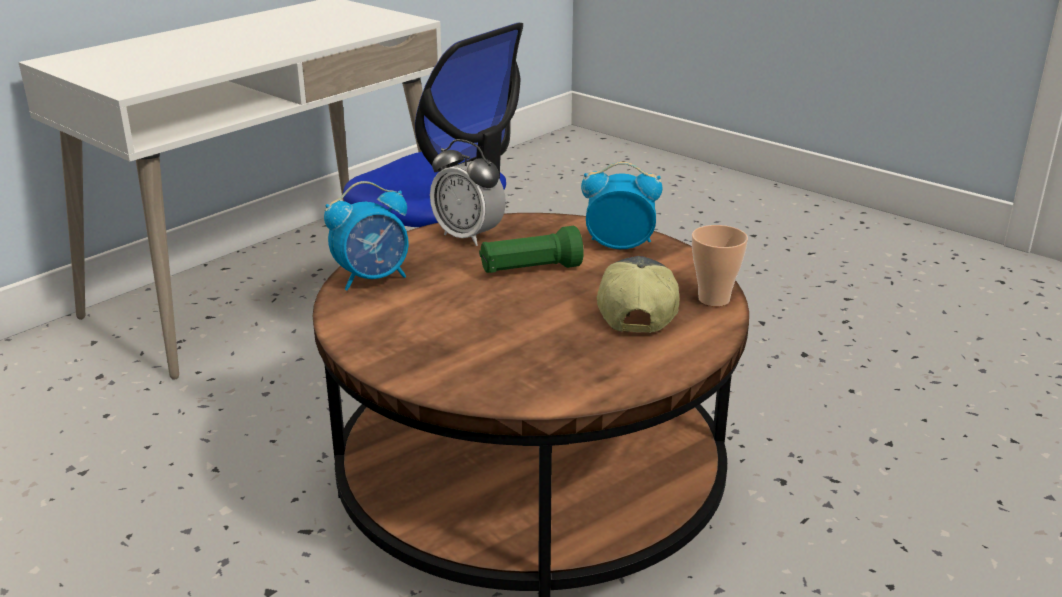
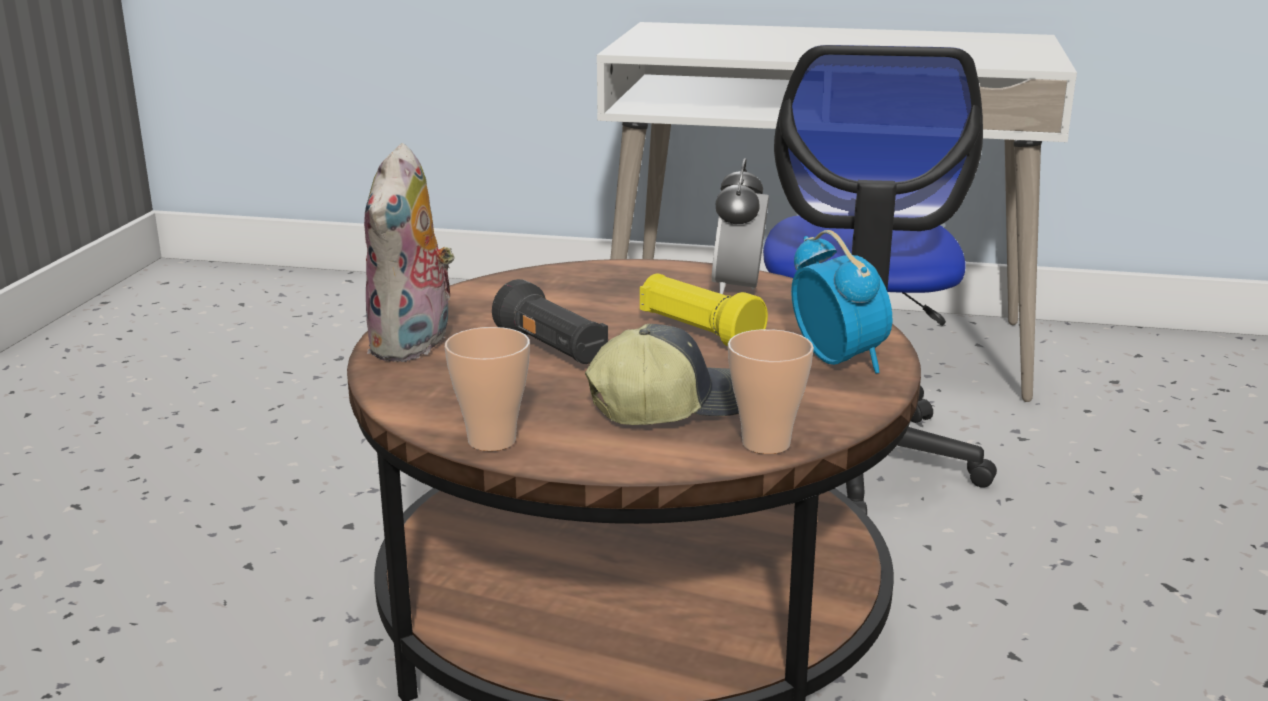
camera: 60 degrees right, 5 degrees down
alarm clock [324,181,409,290] -> none
green flashlight [479,226,584,273] -> yellow flashlight [640,274,768,346]
none -> plush toy [364,143,454,362]
none -> cup [445,327,530,451]
none -> black flashlight [492,279,608,364]

